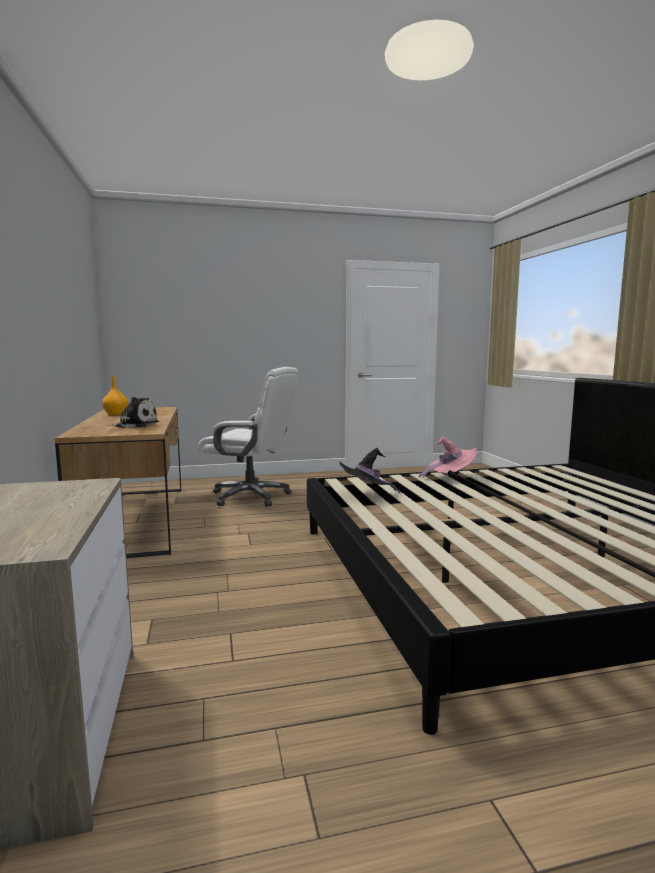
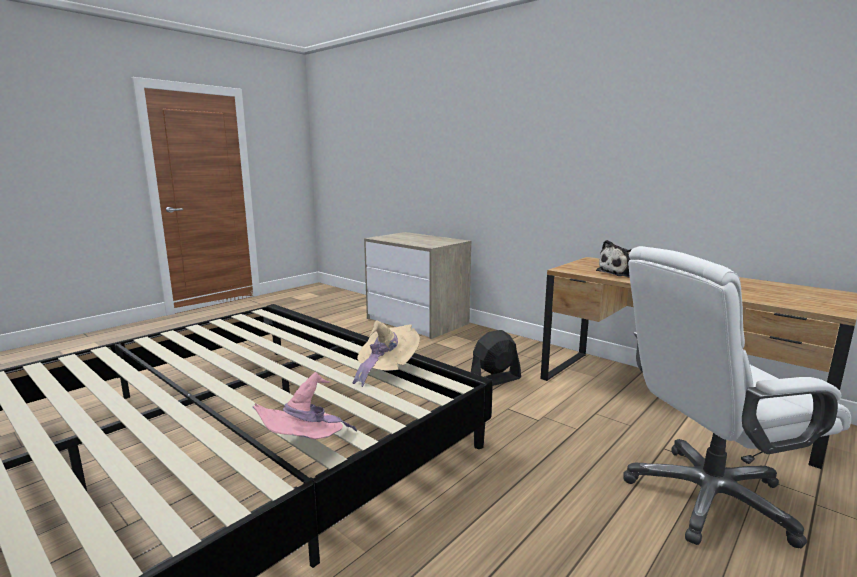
camera: 145 degrees right, 5 degrees up
orange vase [102,376,128,415] -> none
black hat [339,448,401,494] -> beige hat [353,321,420,387]
none -> black fan [471,330,521,386]

